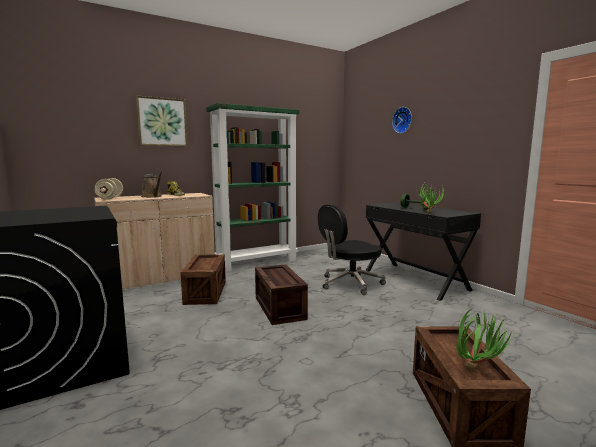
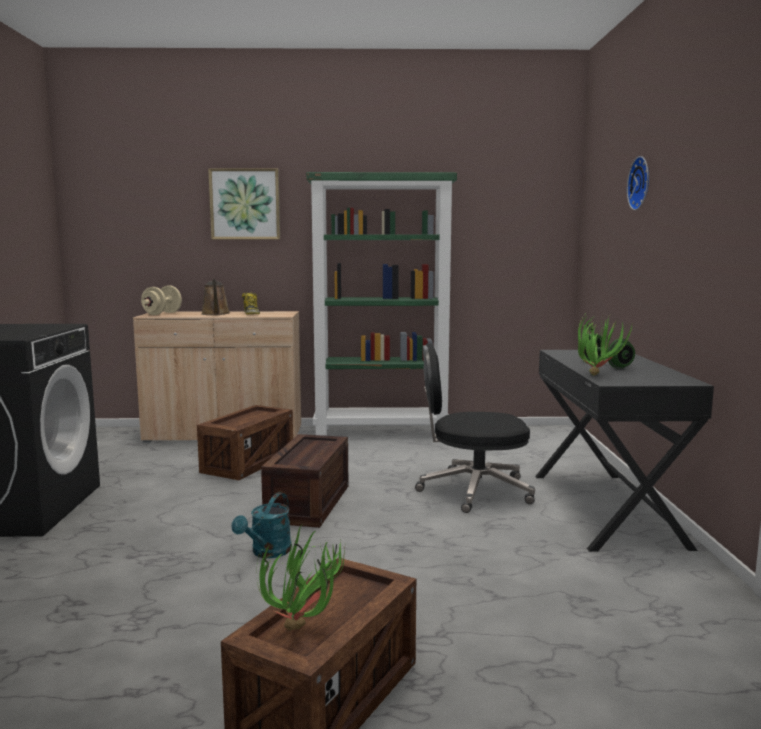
camera: 30 degrees right, 0 degrees up
none -> turquoise watering can [232,492,291,558]

